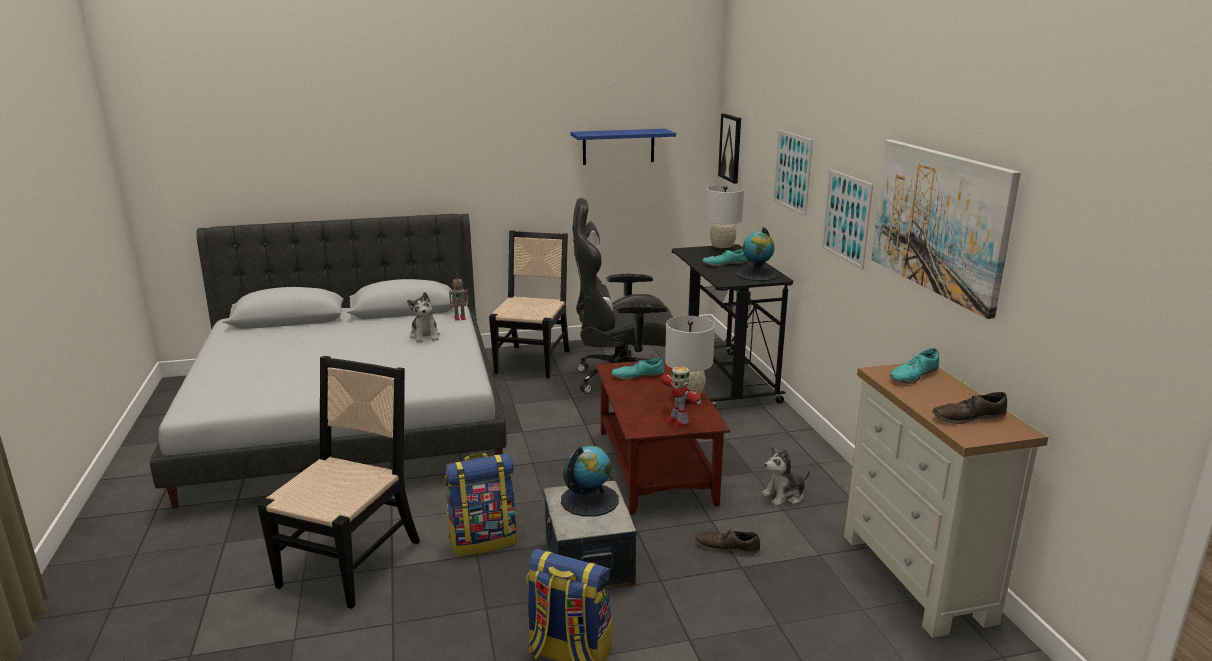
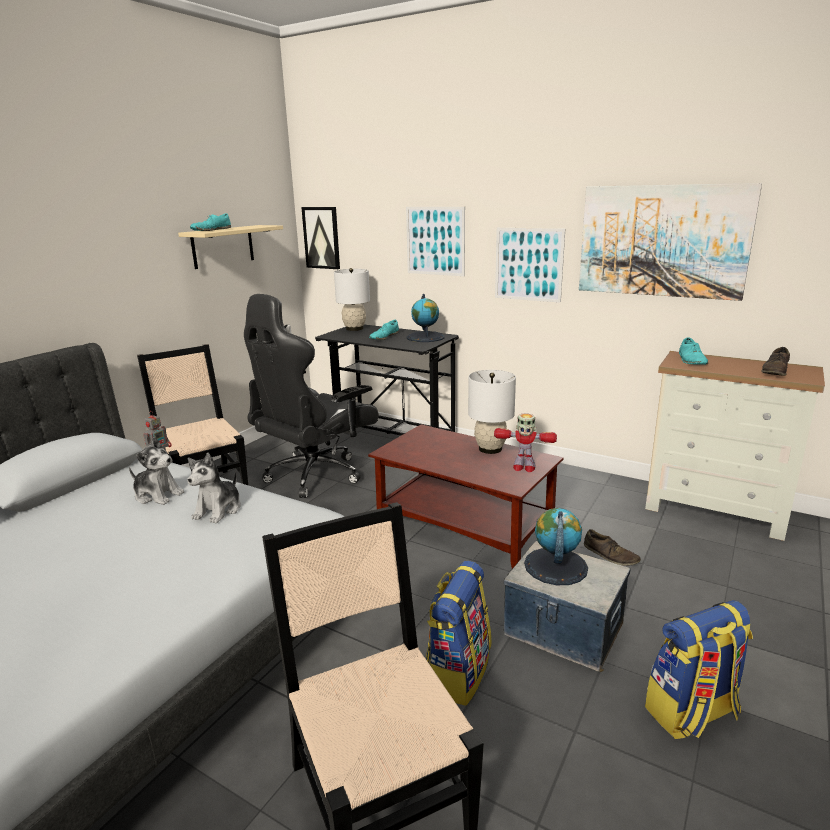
camera: 45 degrees left, 0 degrees up
blue shelf [571,129,676,165] -> beige shelf [178,225,283,269]
turquoise shoe [611,358,664,380] -> turquoise shoe moved to [190,213,231,231]
brown shoe [695,531,760,554] -> brown shoe turned 105 degrees counterclockwise [584,529,641,566]
plush toy [761,446,810,506] -> plush toy moved to [187,453,241,523]

